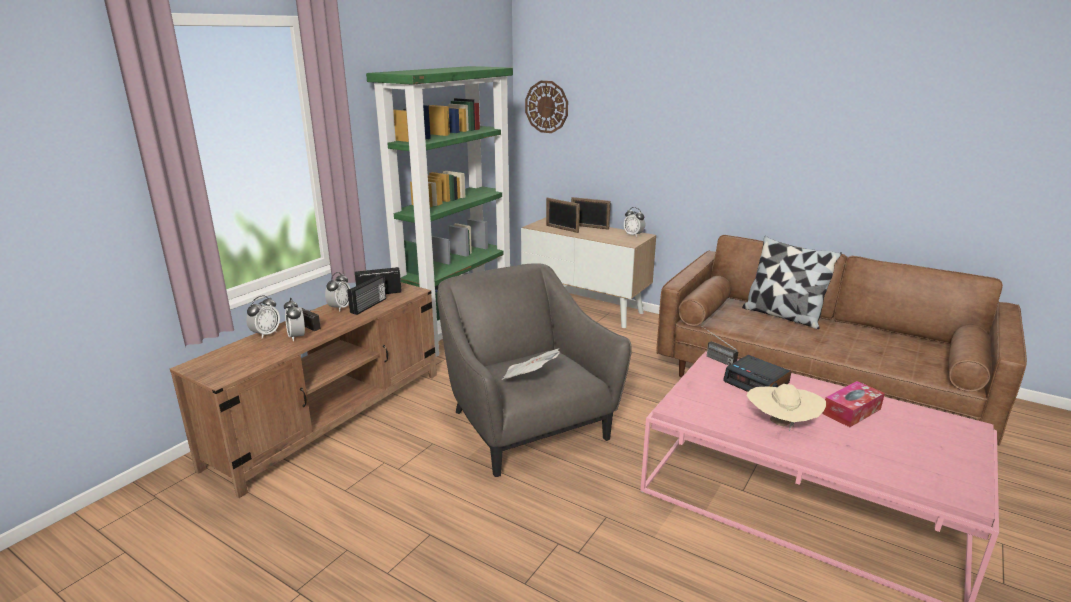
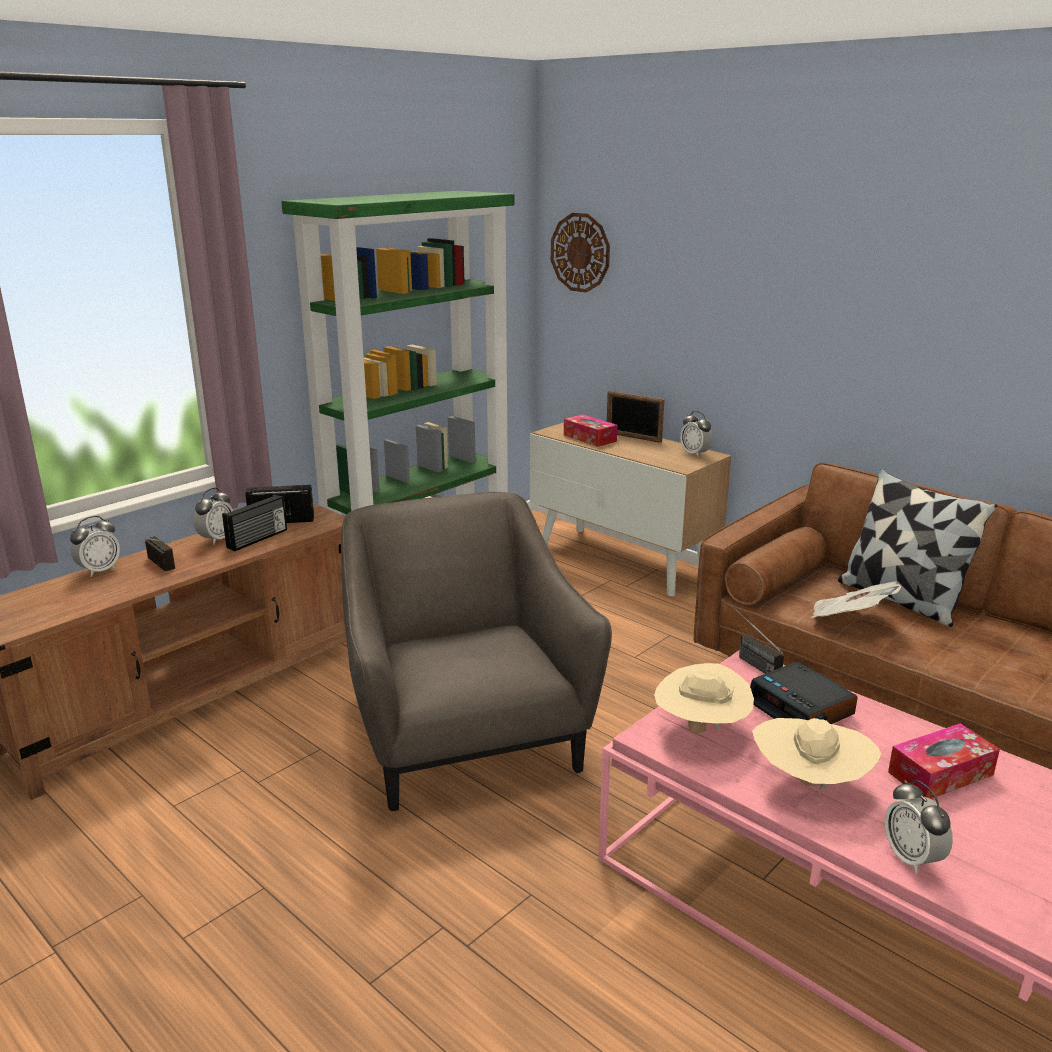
camera: 10 degrees right, 0 degrees up
alarm clock [284,298,305,341] -> alarm clock moved to [885,780,953,874]
newspaper [501,348,560,380] -> newspaper moved to [811,581,901,618]
picture frame [546,198,580,233] -> tissue box [564,414,617,447]
none -> beige hat [654,663,754,733]

